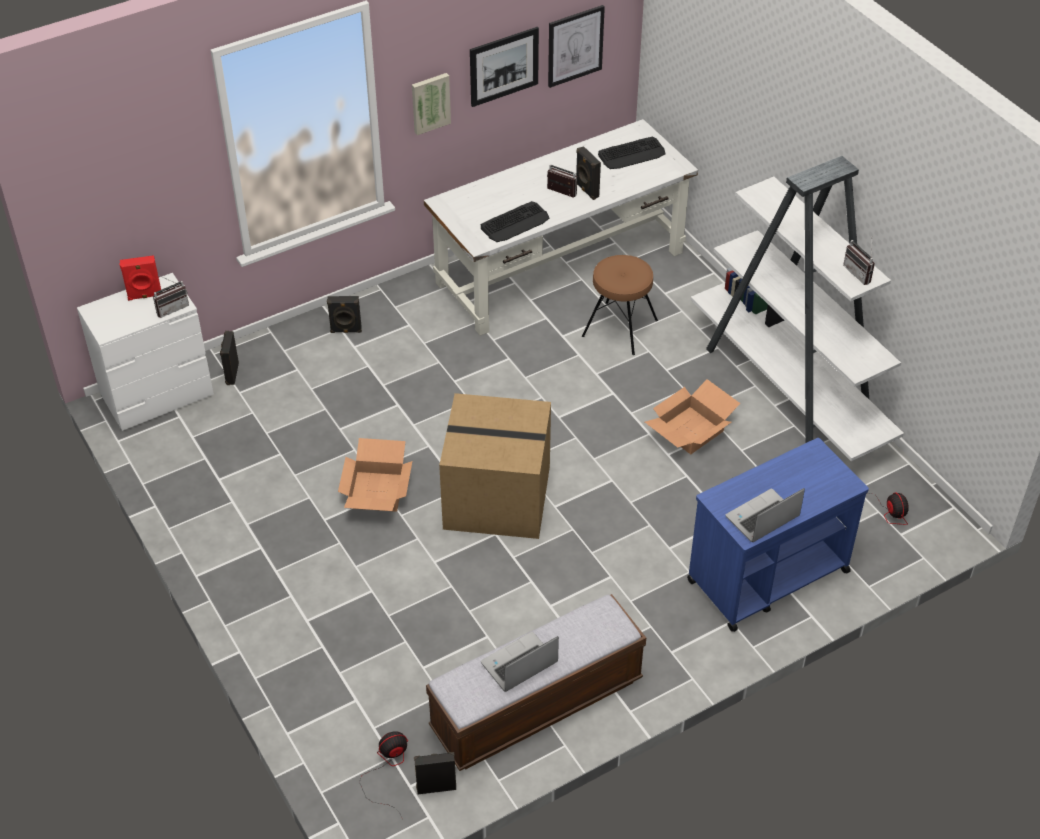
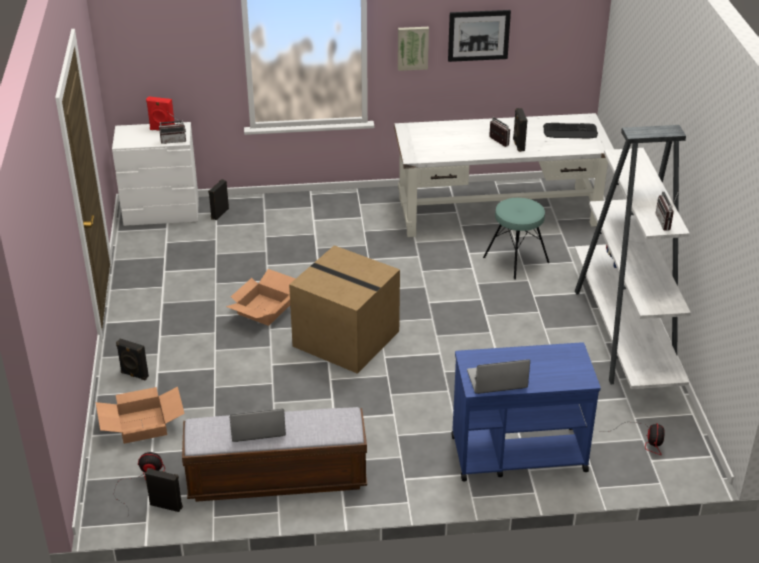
camera: 25 degrees right, 10 degrees down
black speaker [327,296,362,333] -> black speaker moved to [116,339,149,380]
keyboard [481,201,550,242] -> none
picture [548,5,605,88] -> none
brown stool [582,255,658,355] -> turquoise stool [483,198,550,280]
cardboard box [645,379,741,454] -> cardboard box moved to [96,386,185,444]

